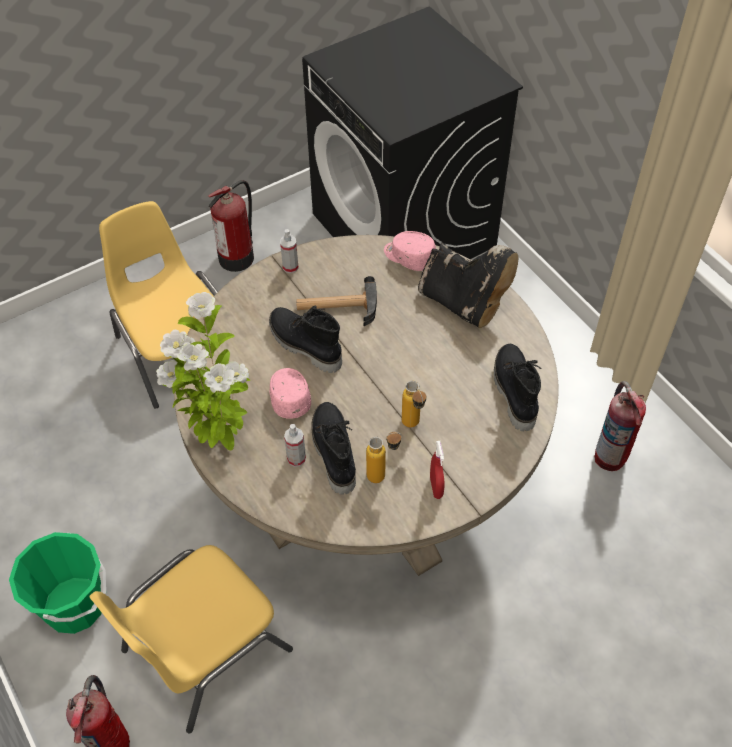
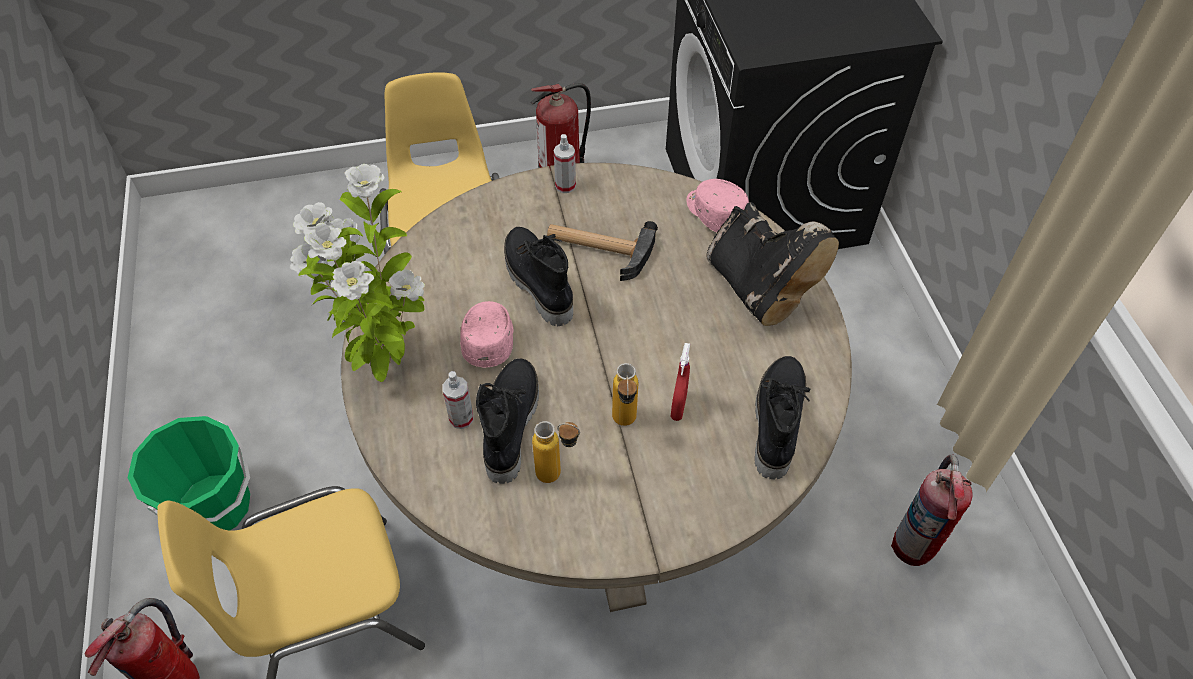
camera: 20 degrees right, 0 degrees up
red spray bottle [430,441,445,499] -> red spray bottle moved to [671,343,690,421]

